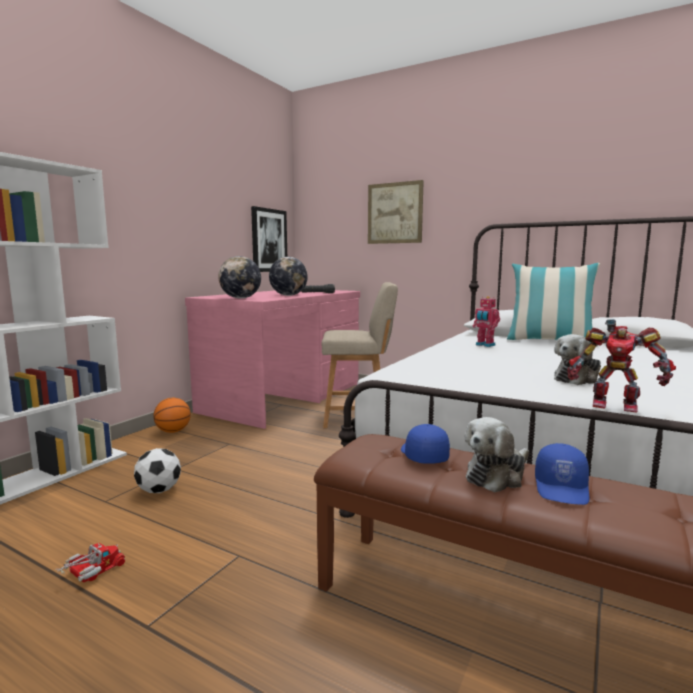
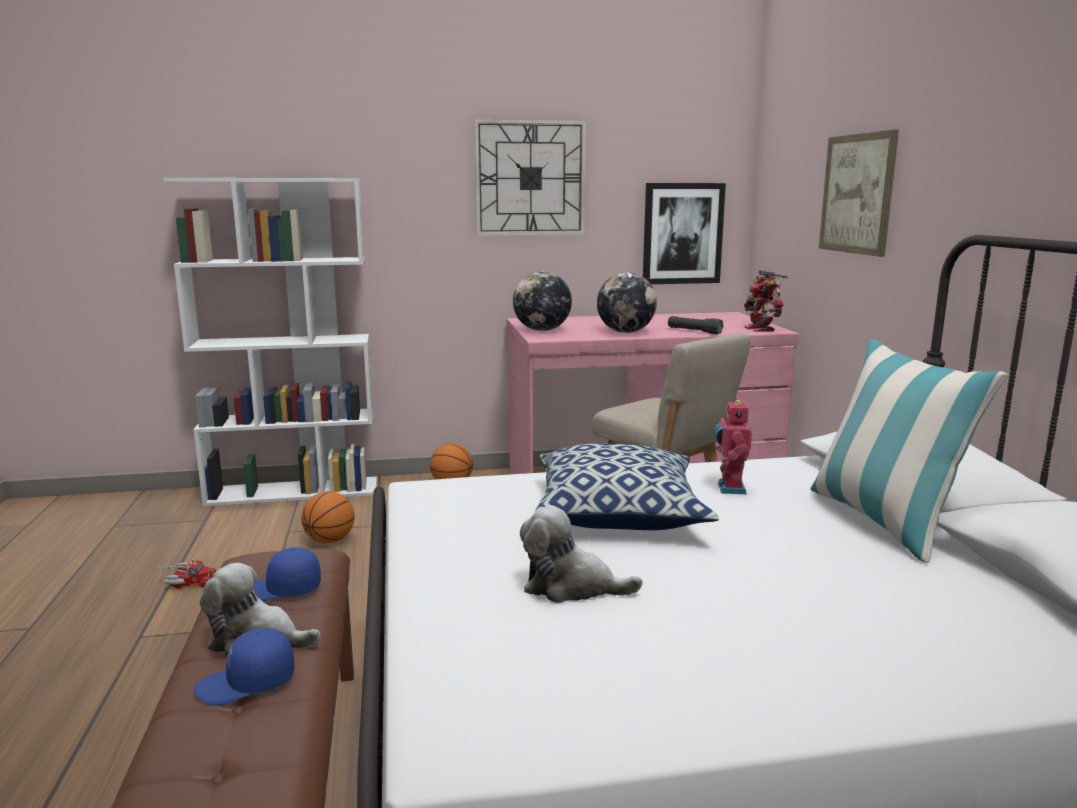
camera: 50 degrees right, 5 degrees up
football [134,448,181,493] -> basketball [301,491,354,543]
blue cap [401,424,450,464] -> blue cap turned 135 degrees counterclockwise [253,547,321,601]
toy robot [567,319,676,412] -> toy robot moved to [744,270,788,332]
none -> wall clock [474,119,586,236]
none -> pillow [534,444,719,530]

